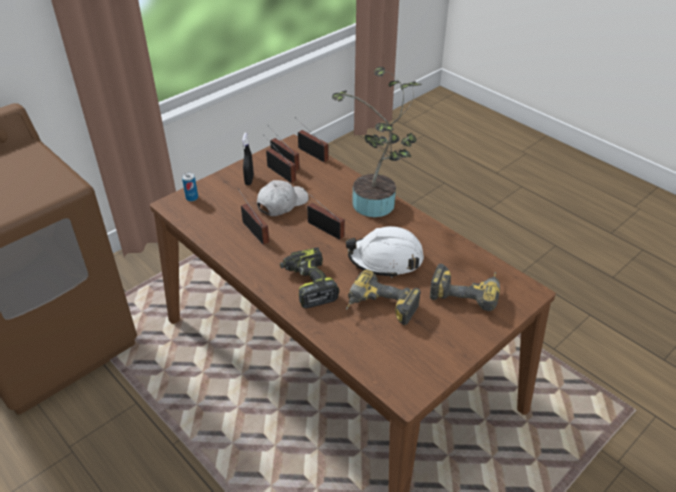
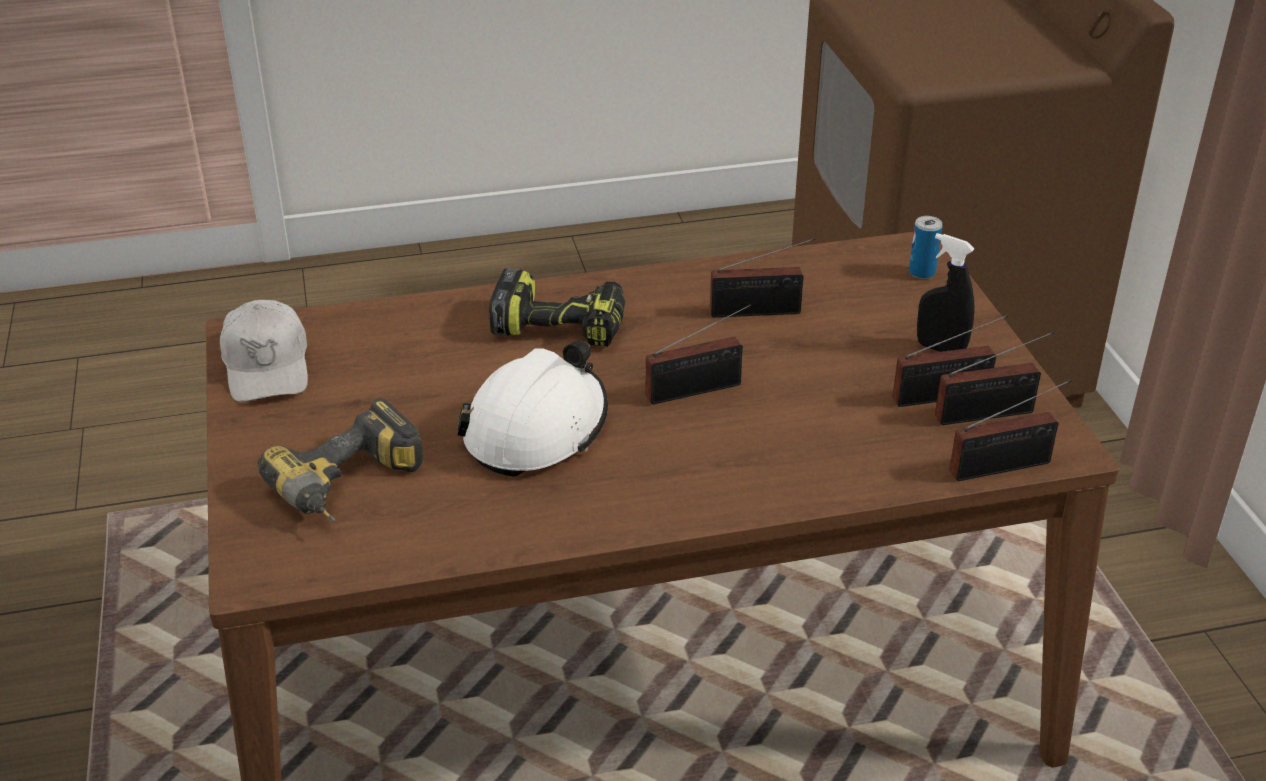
camera: 120 degrees right, 5 degrees down
white cap [257,180,309,216] -> white cap moved to [220,300,308,402]
potted plant [332,67,422,217] -> none
power drill [346,269,421,325] -> none

